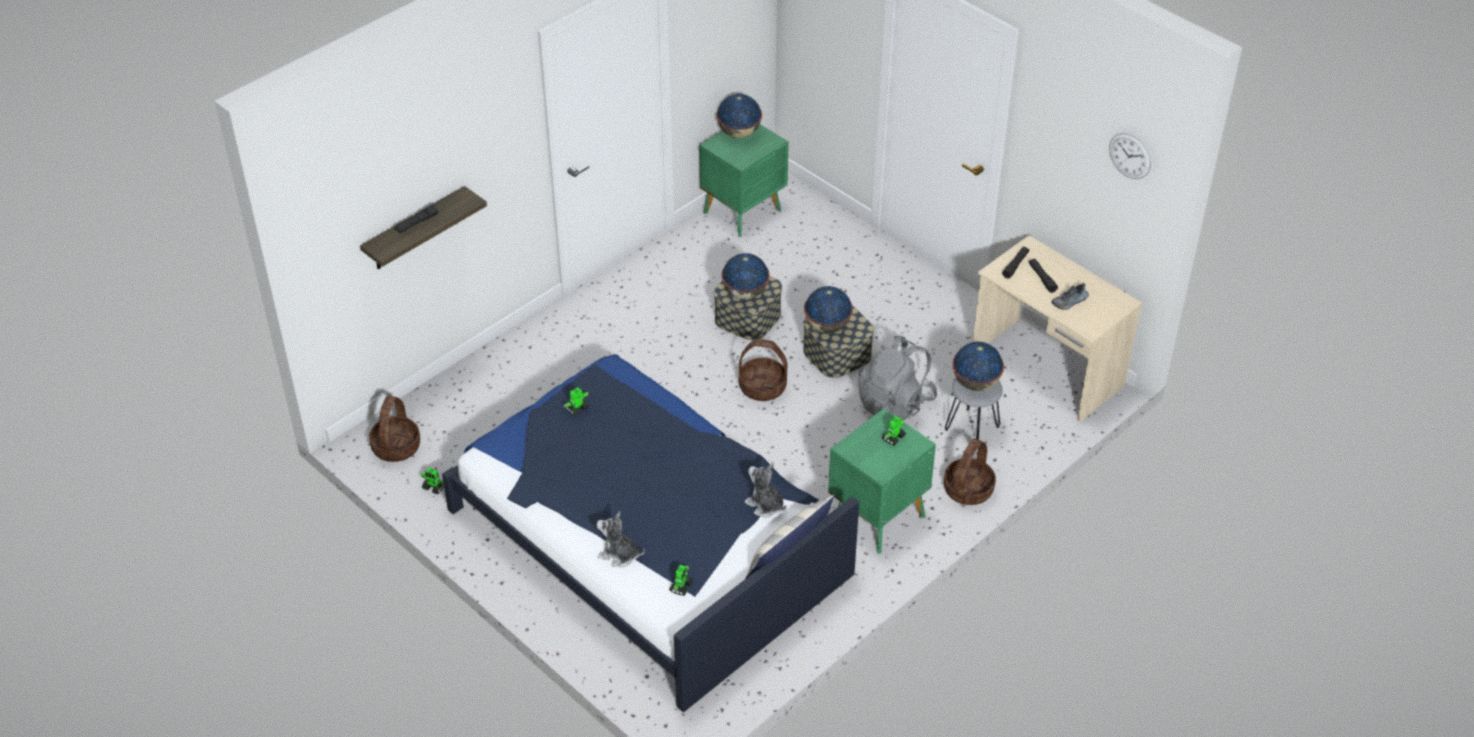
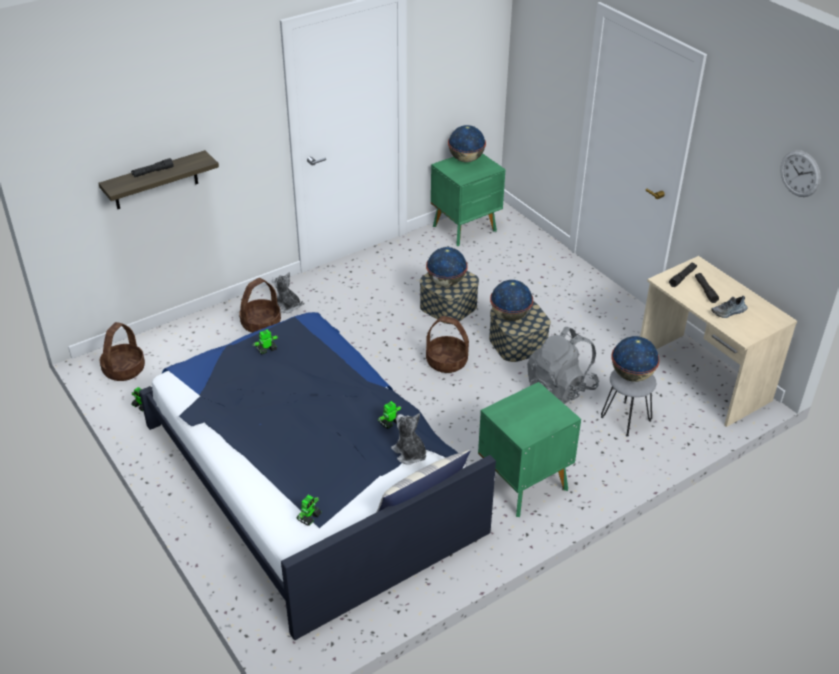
camera: 10 degrees right, 5 degrees down
plush toy [597,511,645,567] -> plush toy moved to [272,272,303,313]
toy robot [882,416,906,445] -> toy robot moved to [378,401,402,429]
basket [944,438,996,505] -> basket moved to [239,278,281,333]

